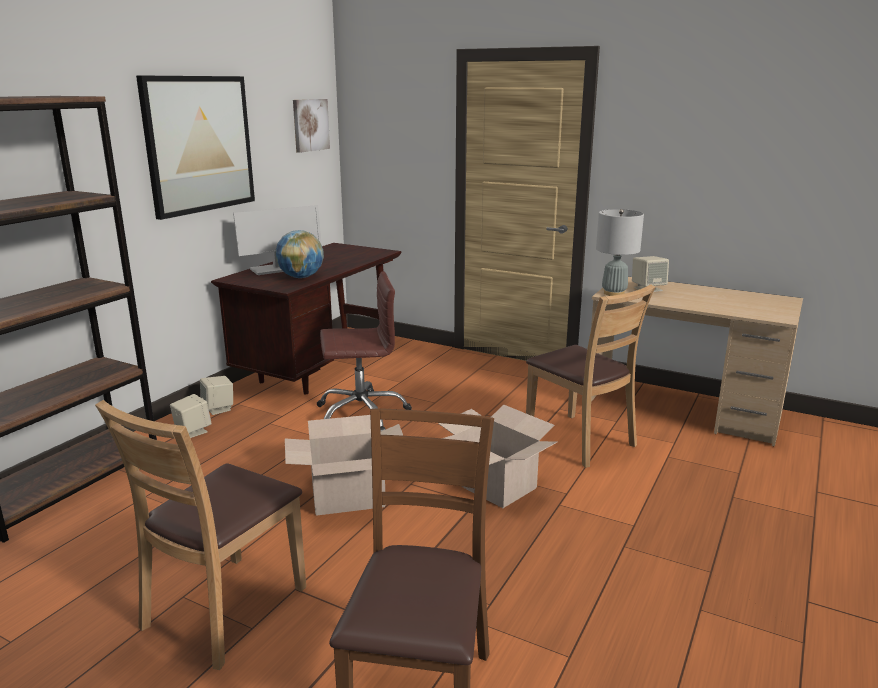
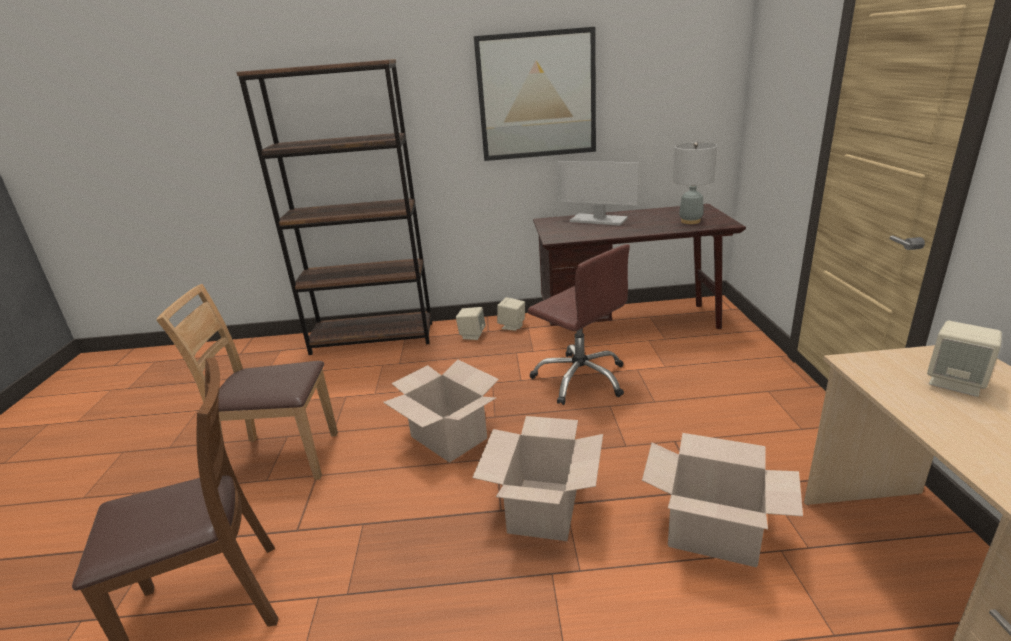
camera: 60 degrees right, 5 degrees up
globe [275,230,324,278] -> none
picture [293,99,330,153] -> none
brown chair [526,284,655,468] -> cardboard box [642,433,803,568]
grey table lamp [596,209,644,296] -> grey table lamp moved to [673,142,717,224]

